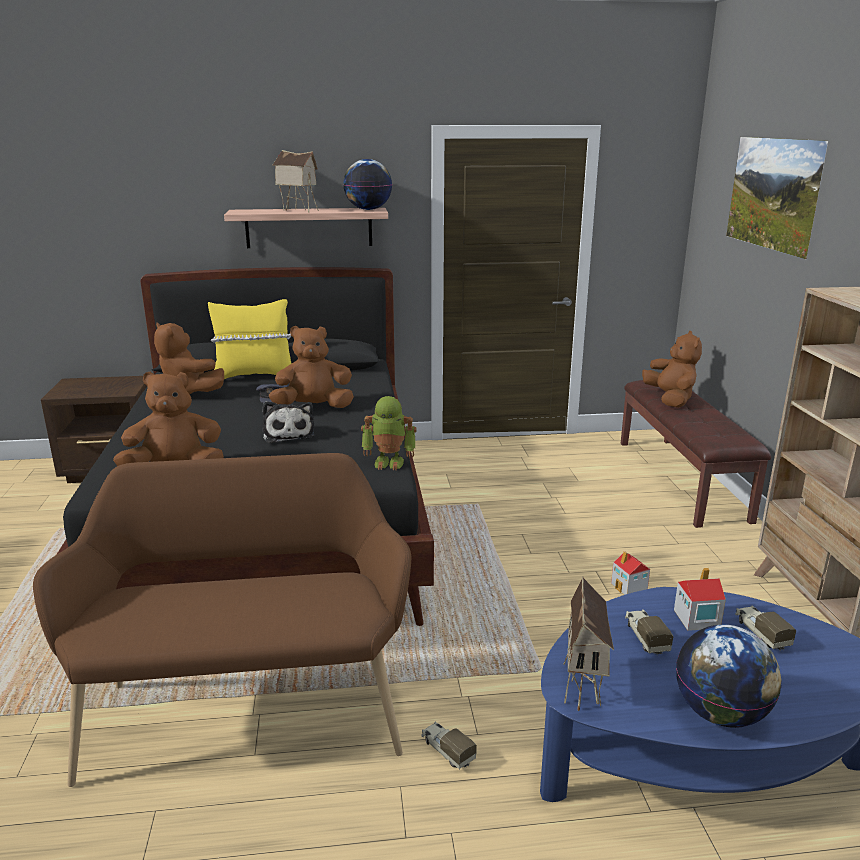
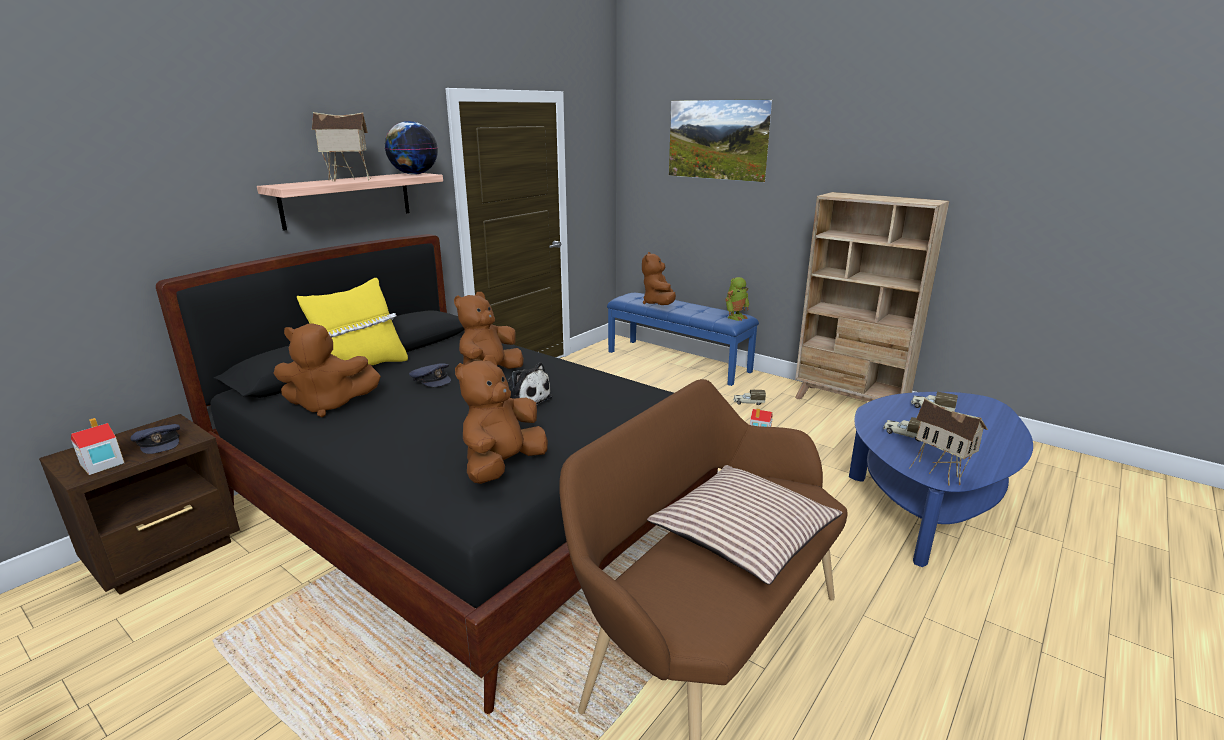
camera: 45 degrees left, 0 degrees up
toy robot [361,396,417,470] -> toy robot moved to [725,277,750,321]
toy truck [422,722,477,769] -> toy truck moved to [733,390,766,405]
brown bench [621,380,771,528] -> blue bench [607,293,759,386]
brown plush toy [642,331,702,408] -> brown plush toy turned 120 degrees counterclockwise [642,252,676,305]
toy house [674,568,726,631] -> toy house moved to [71,418,124,475]
globe [676,624,781,728] -> none
none -> grey cap [130,424,180,454]
none -> pillow [647,465,843,585]

